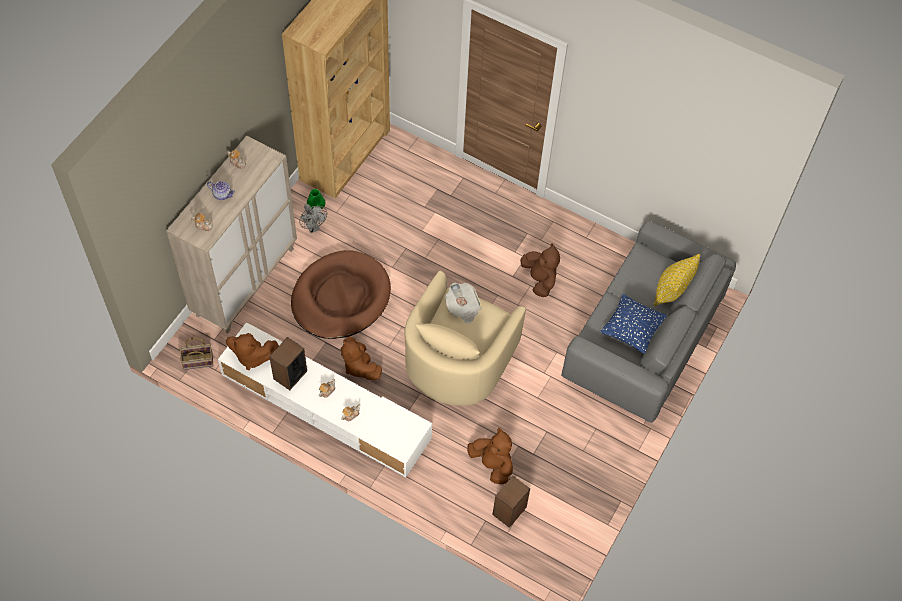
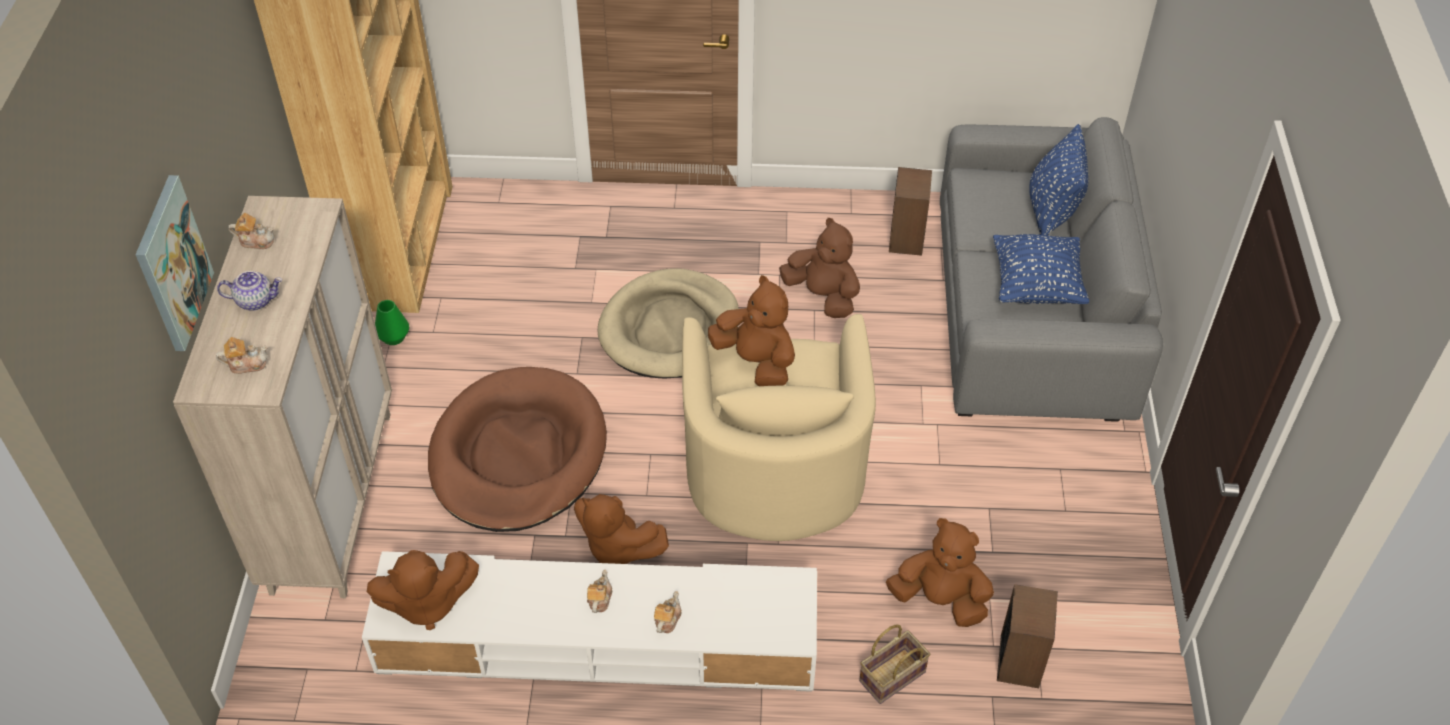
camera: 25 degrees left, 10 degrees down
basket [180,337,213,370] -> basket moved to [859,625,930,704]
speaker [269,337,307,390] -> speaker moved to [889,167,932,256]
grey fan [299,204,327,233] -> none
newspaper [445,283,482,324] -> brown plush toy [708,275,795,386]
yellow pillow [653,254,700,306] -> blue pillow [1029,124,1088,236]
none -> picture [135,175,214,351]
none -> beige dog bed [597,269,739,378]

